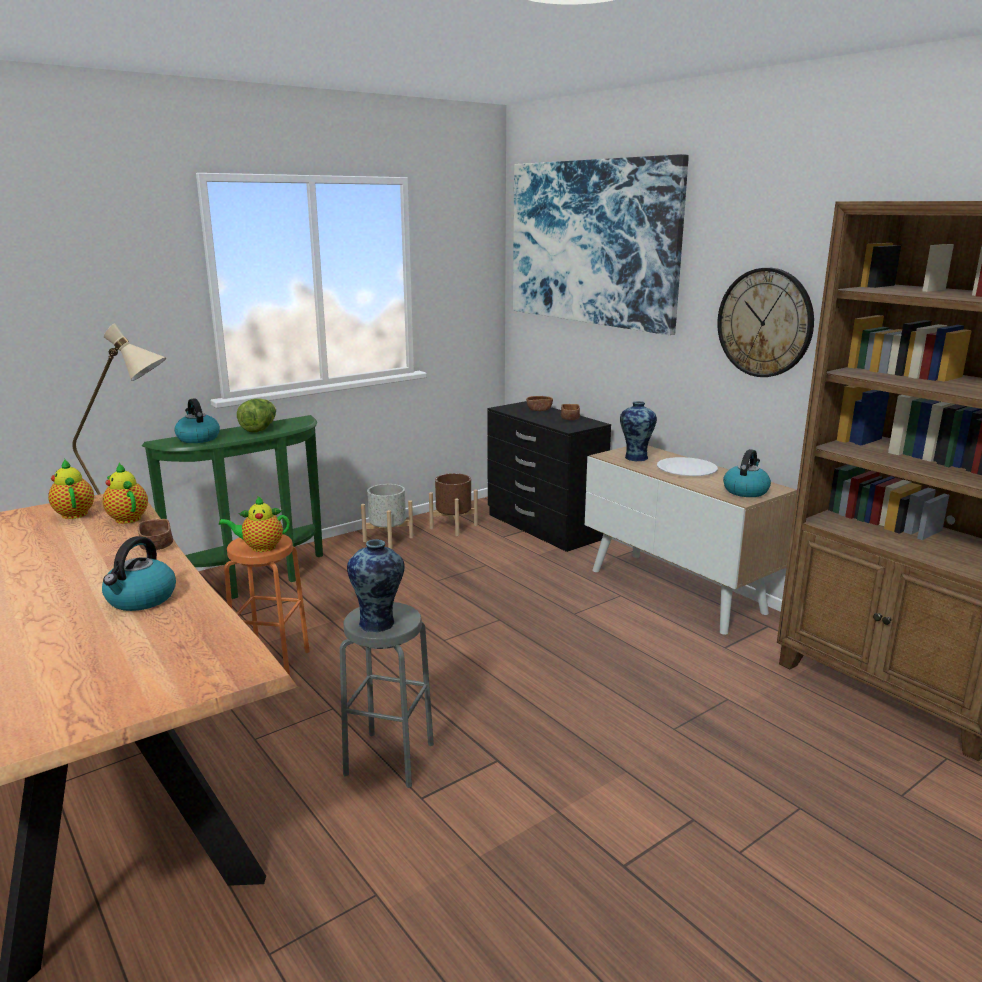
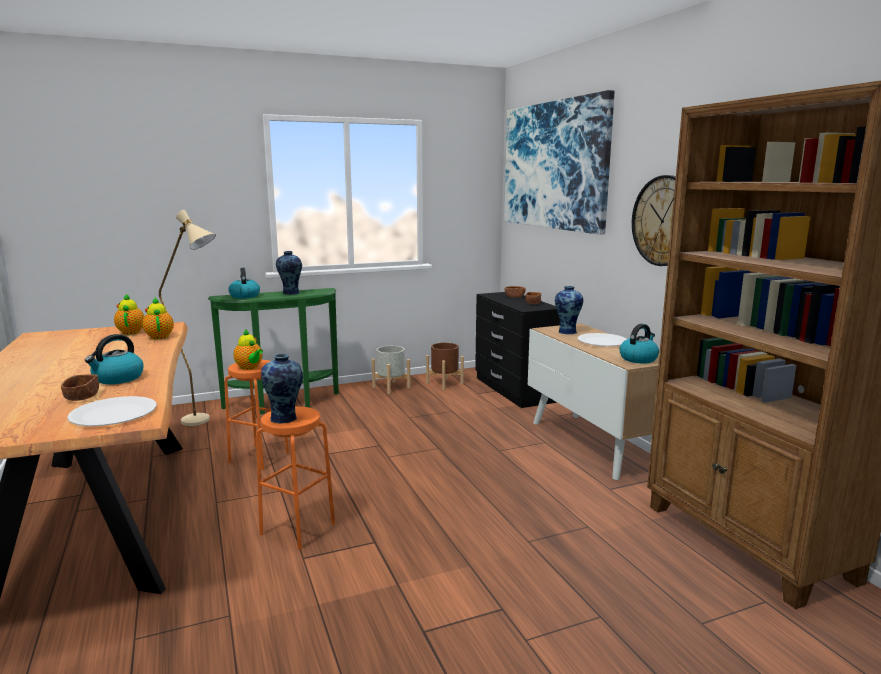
camera: 15 degrees right, 5 degrees down
brown bowl [138,519,173,550] -> brown bowl moved to [61,374,99,401]
teapot [219,496,290,552] -> teapot turned 135 degrees counterclockwise [233,329,263,370]
lettuce [237,399,276,433] -> vase [276,251,302,295]
grey stool [340,602,434,788] -> orange stool [256,406,335,550]
none -> white plate [67,396,156,426]

